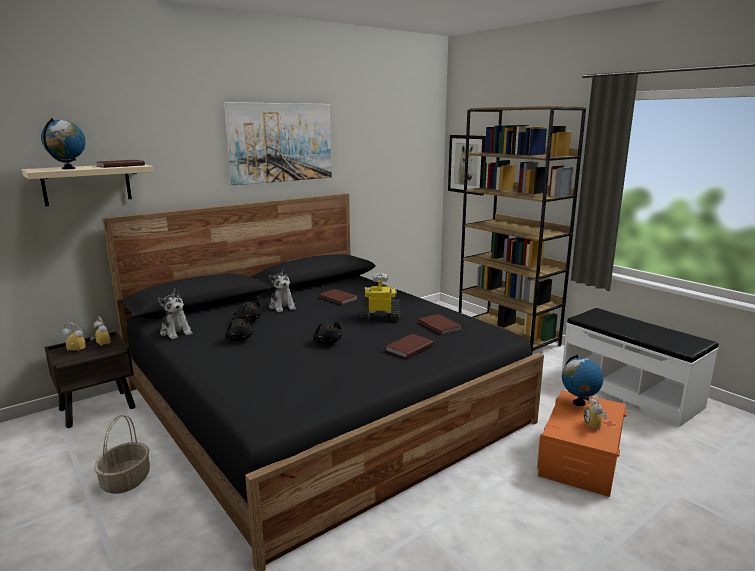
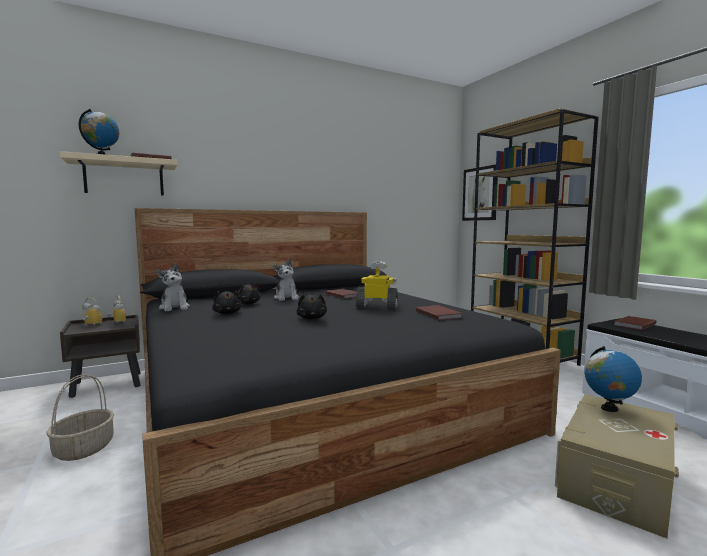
camera: 10 degrees right, 10 degrees down
picture [224,102,332,185] -> none
brown book [385,334,434,358] -> brown book moved to [615,316,656,330]
orange storage box [537,390,627,497] -> beige storage box [555,394,679,538]
alarm clock [584,395,608,431] -> none

